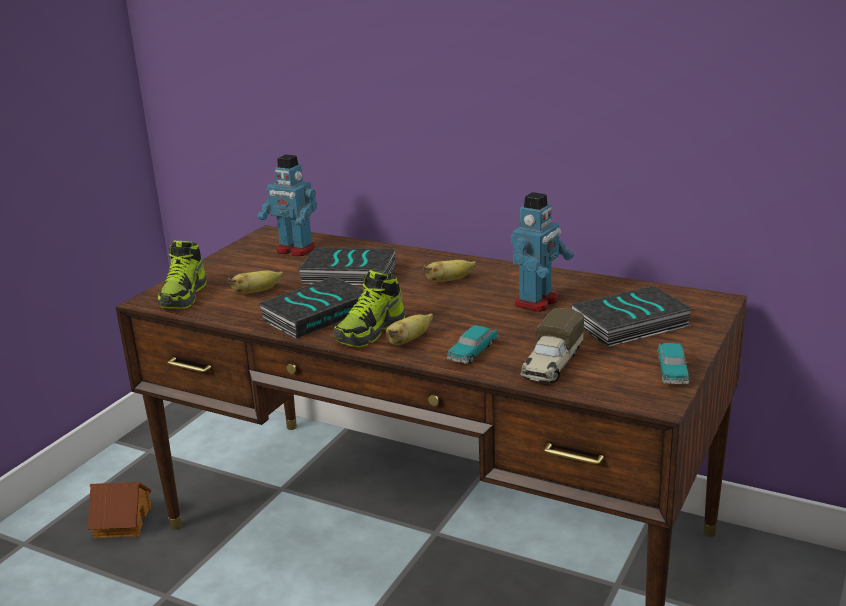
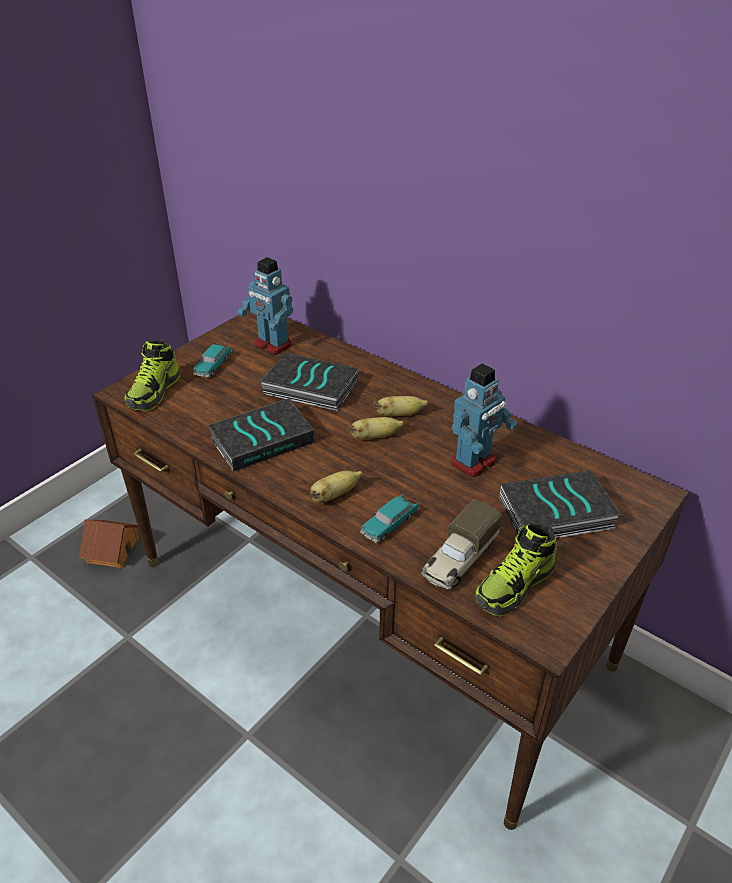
camera: 10 degrees right, 15 degrees up
banana [228,270,283,294] -> banana moved to [348,417,404,439]
shoe [334,270,405,347] -> shoe moved to [476,523,557,617]
toy car [657,343,689,384] -> toy car moved to [193,343,232,378]

